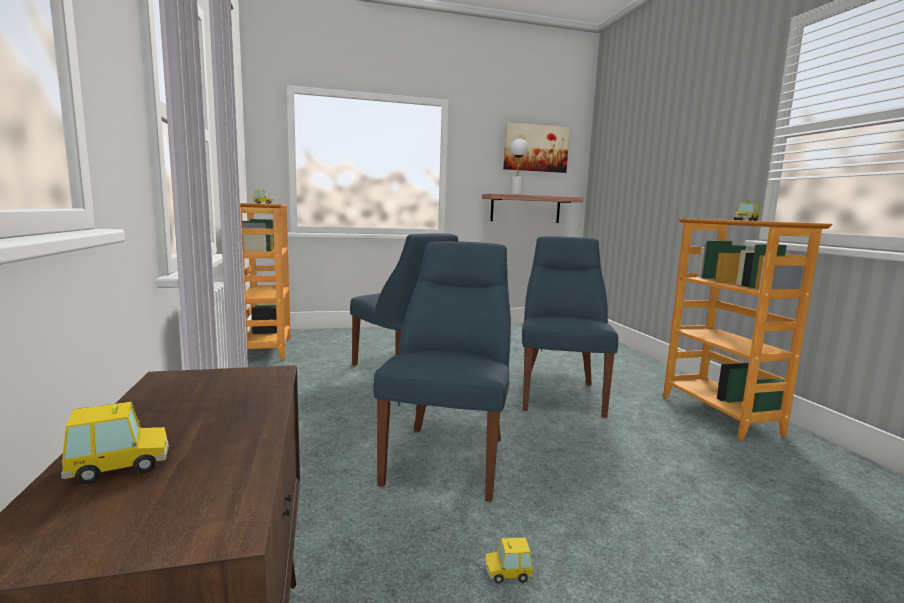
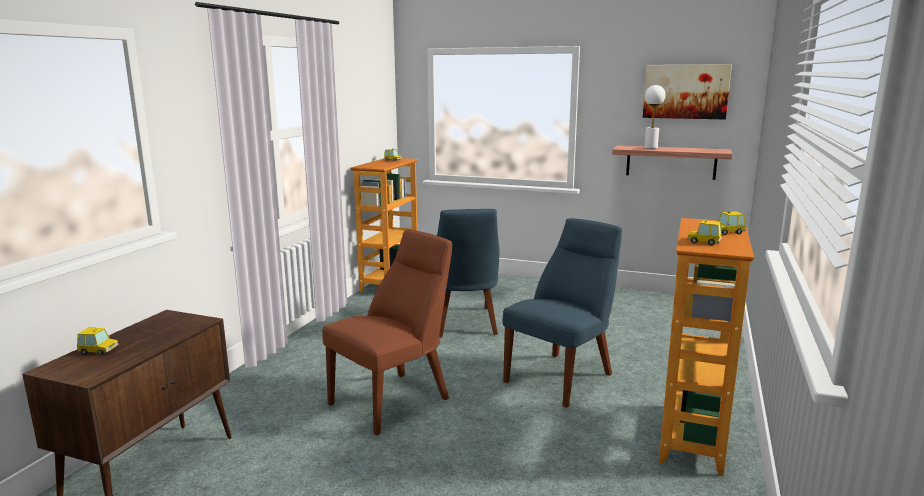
camera: 35 degrees right, 5 degrees up
blue chair [373,241,511,502] -> brown chair [322,230,452,436]
toy car [485,538,533,584] -> toy car moved to [687,220,722,246]

